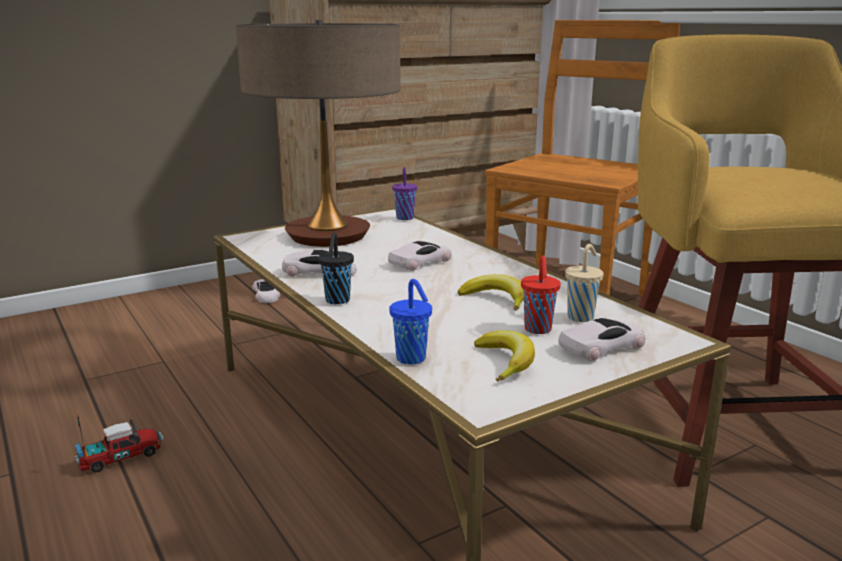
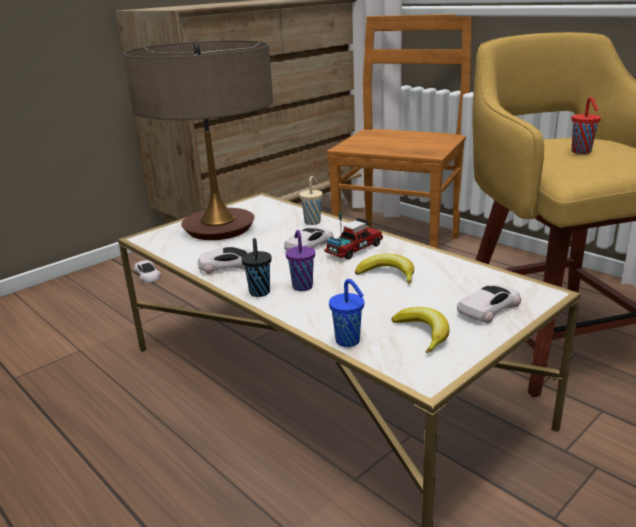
camera: 10 degrees left, 5 degrees up
toy truck [74,414,164,473] -> toy truck moved to [324,209,383,259]
purple cup [392,167,417,220] -> purple cup moved to [286,230,315,291]
red cup [521,256,561,334] -> red cup moved to [571,97,601,154]
beige cup [565,244,604,322] -> beige cup moved to [299,176,323,225]

